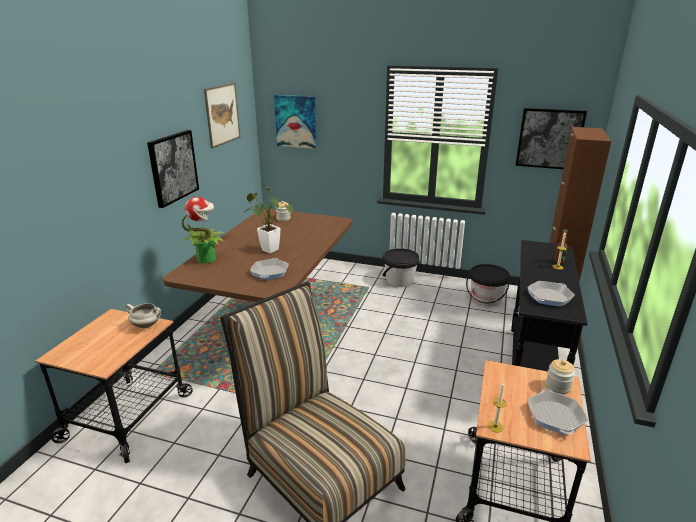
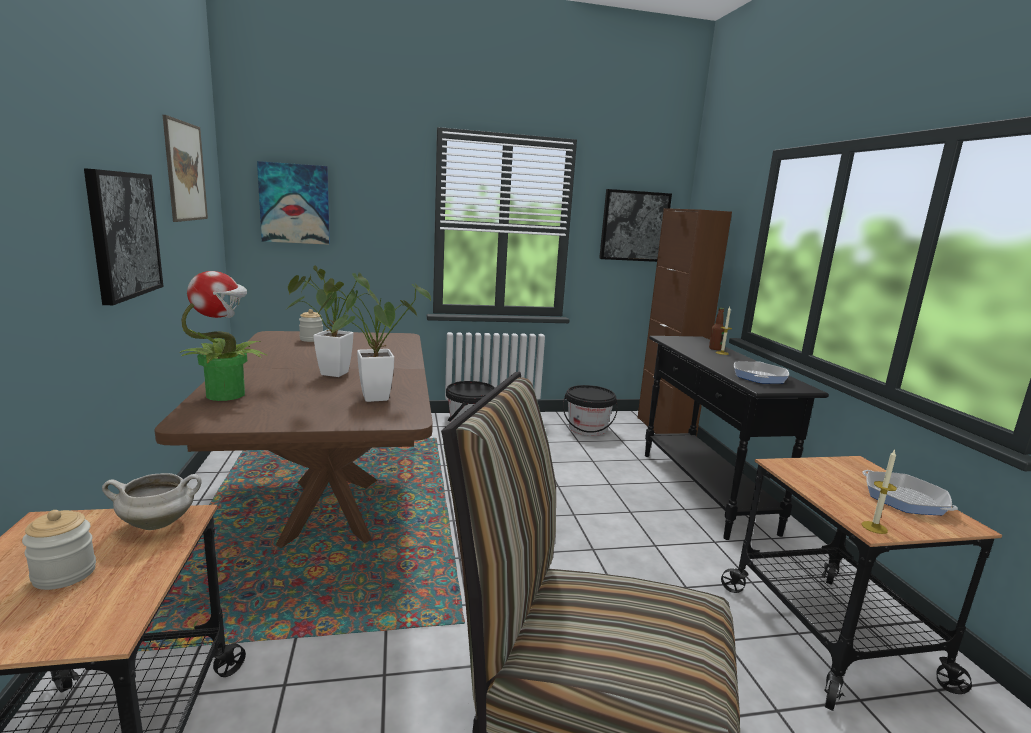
camera: 30 degrees left, 10 degrees down
frying pan [250,258,289,280] -> potted plant [317,278,431,402]
jar [546,359,575,394] -> jar moved to [22,510,96,590]

